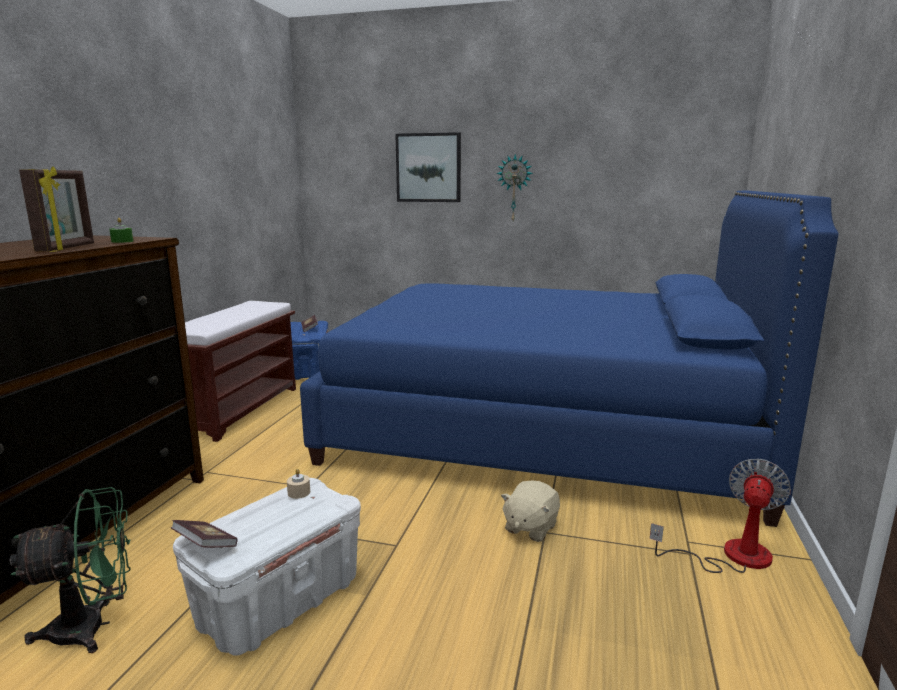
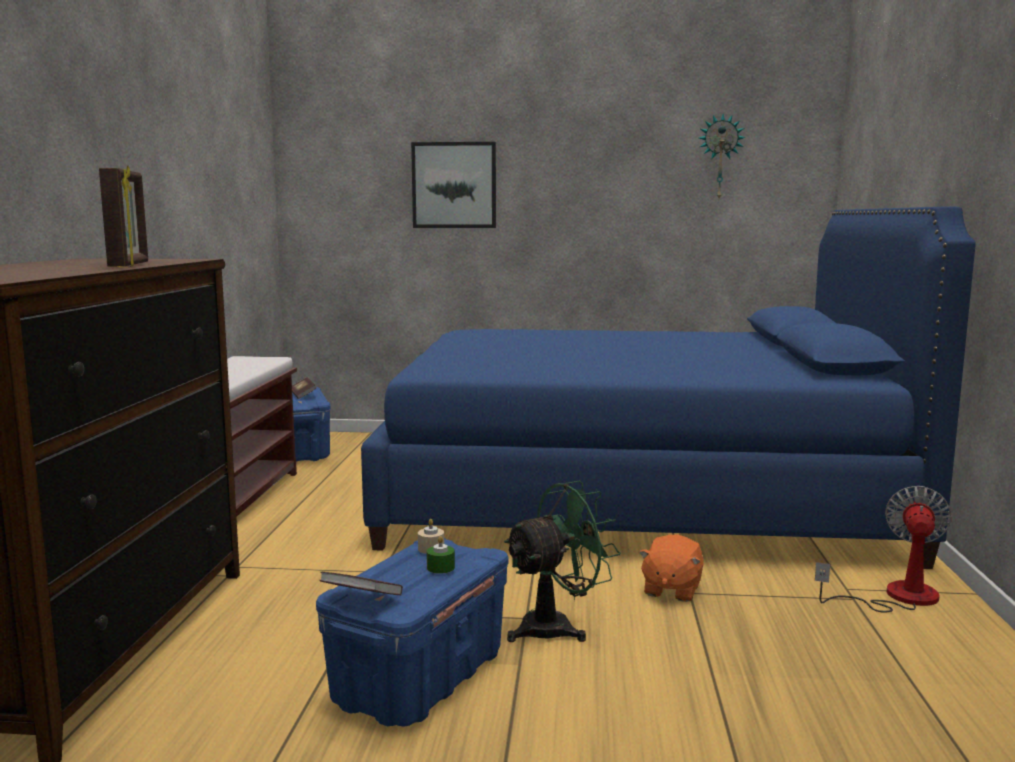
camera: 10 degrees left, 5 degrees down
green fan [10,487,130,653] -> green fan moved to [504,481,620,642]
green candle [109,218,133,243] -> green candle moved to [427,536,455,574]
white storage box [173,478,361,656] -> blue storage box [316,538,509,727]
wall clock [496,154,533,221] -> wall clock moved to [699,114,746,198]
beige plush toy [501,481,560,542] -> orange plush toy [639,534,704,602]

